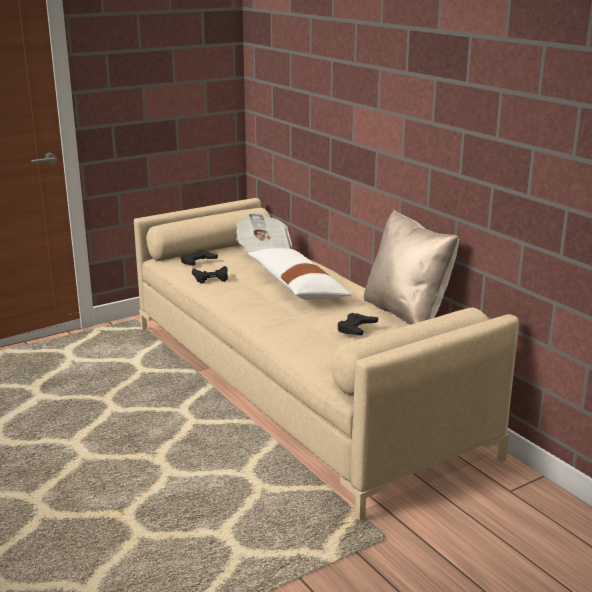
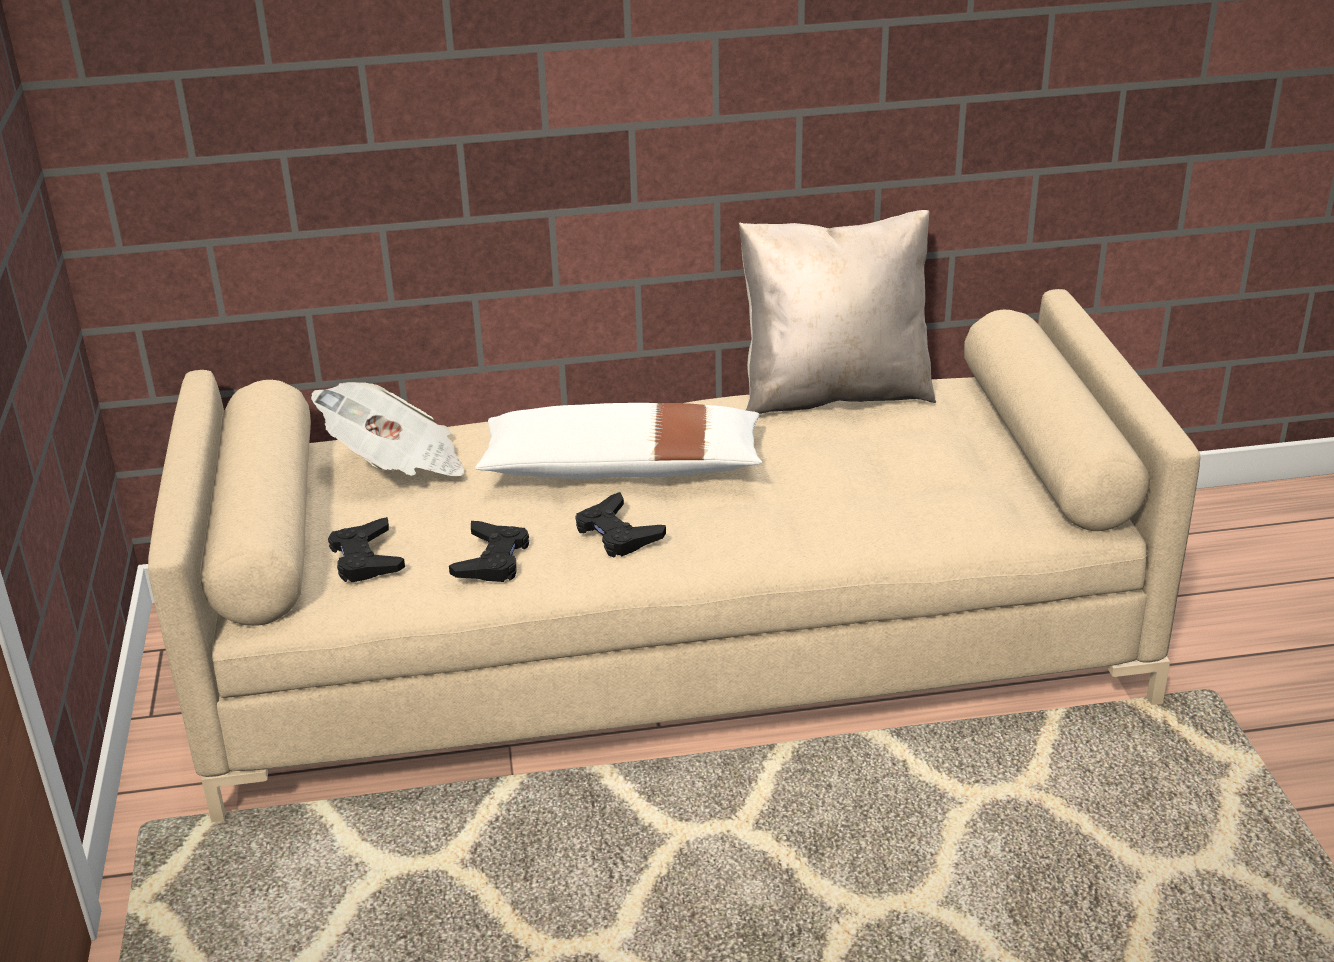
camera: 65 degrees left, 10 degrees up
black game controller [338,313,378,335] -> black game controller moved to [575,492,666,557]

